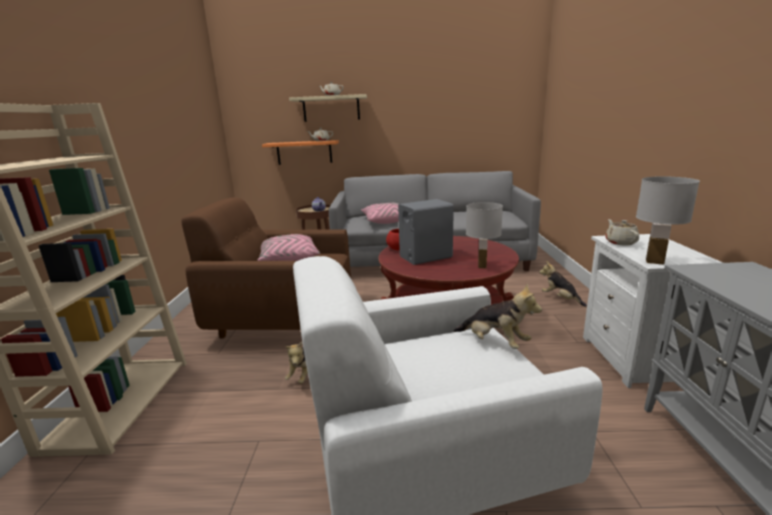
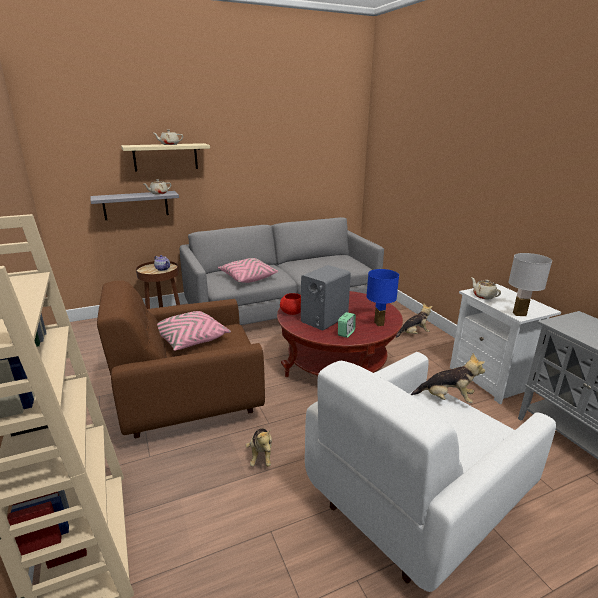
camera: 25 degrees left, 5 degrees up
orange shelf [262,140,339,165] -> grey shelf [91,191,179,220]
white table lamp [466,202,503,268] -> blue table lamp [366,269,399,326]
plush toy [539,261,587,307] -> plush toy turned 135 degrees clockwise [396,303,433,338]
none -> alarm clock [338,312,356,338]

